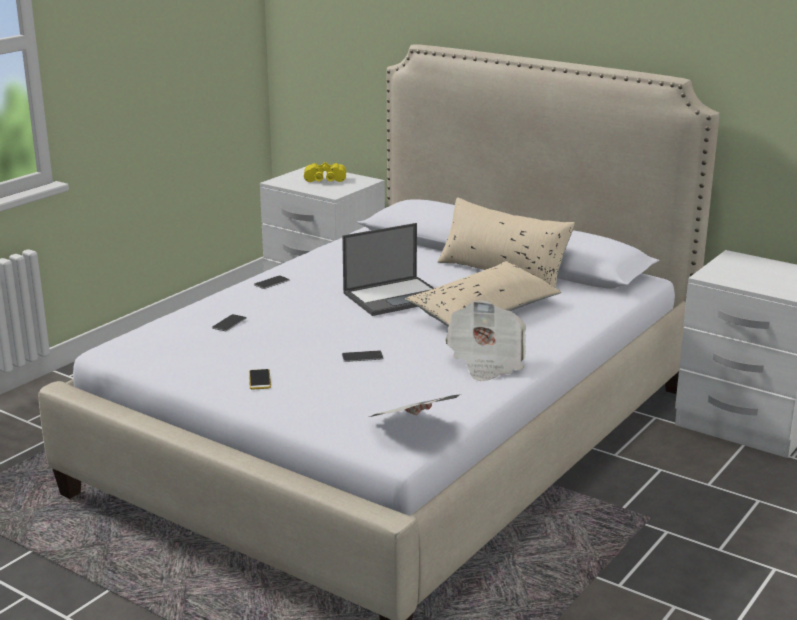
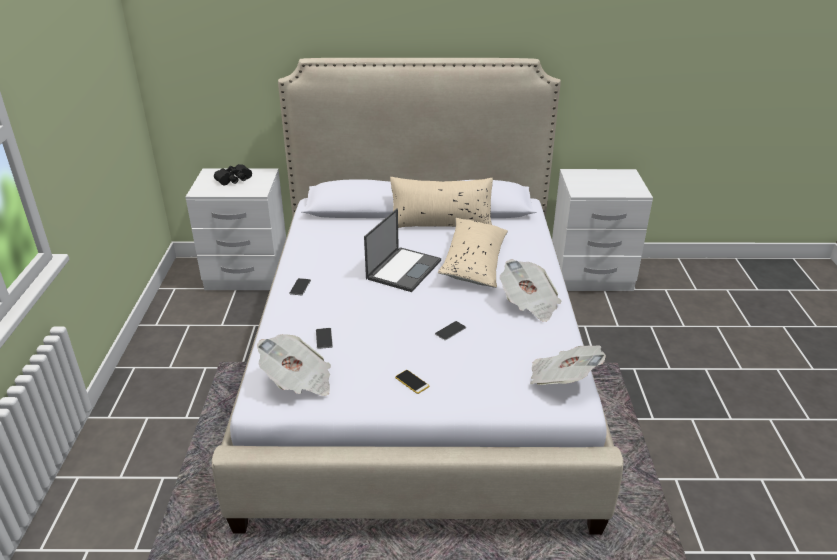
camera: 35 degrees left, 10 degrees up
yellow binoculars [304,162,346,182] -> black binoculars [214,164,252,185]
none -> newspaper [257,334,331,396]

